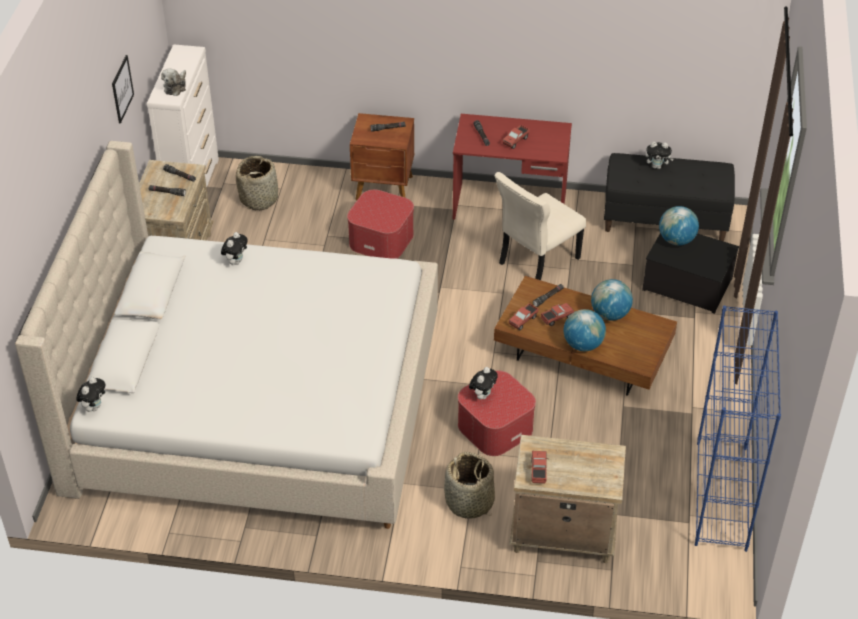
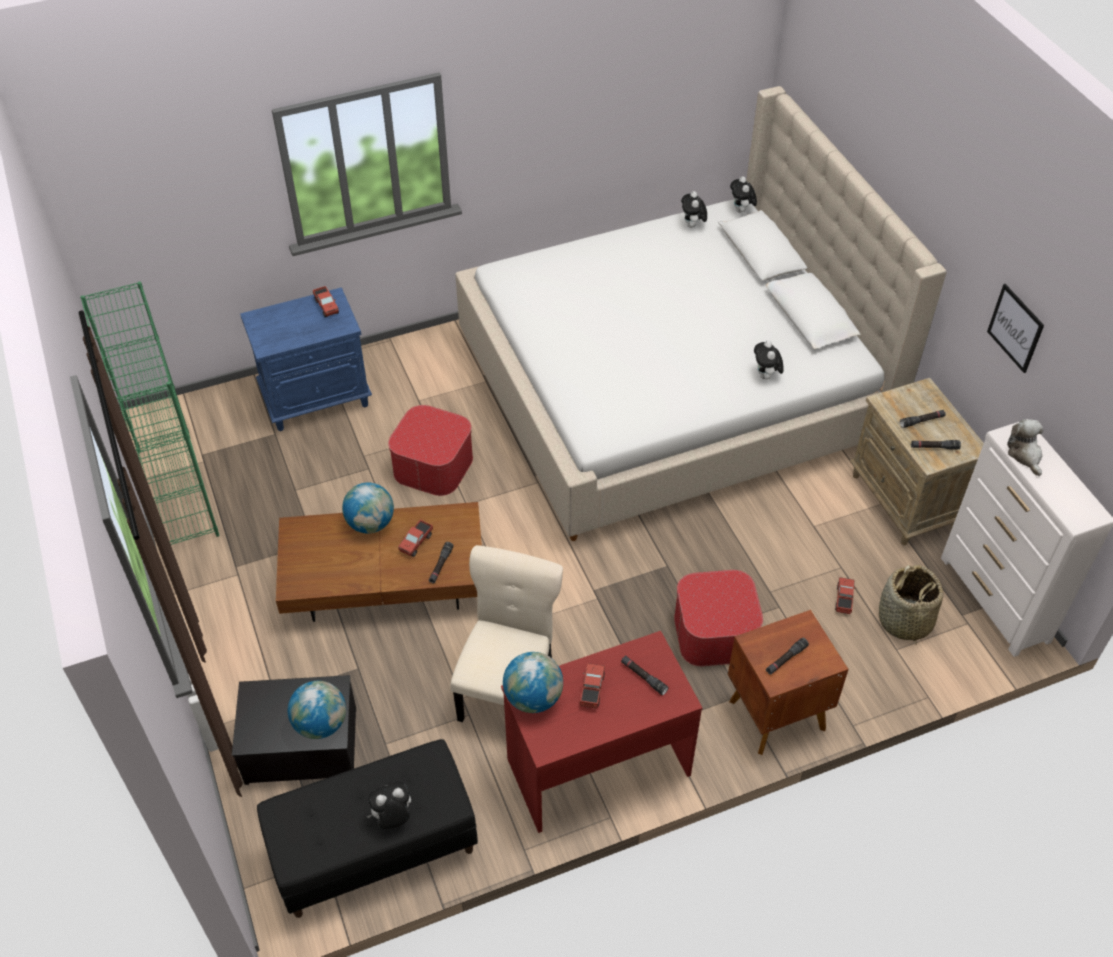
camera: 150 degrees right, 5 degrees up
basket [444,452,495,519] -> none
plush toy [469,367,498,400] -> plush toy moved to [681,191,707,228]
toy truck [509,303,539,330] -> toy truck moved to [835,577,855,614]
beige nightstand [509,435,626,563] -> blue nightstand [240,288,372,431]
globe [591,279,633,321] -> globe moved to [503,652,563,713]
blue bookcase [695,306,781,552] -> green bookcase [80,282,219,545]

